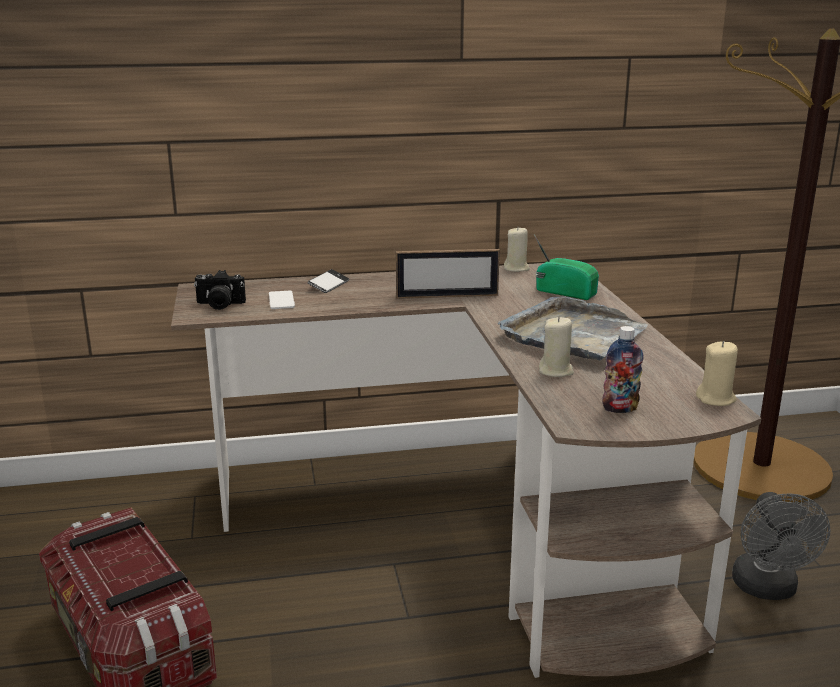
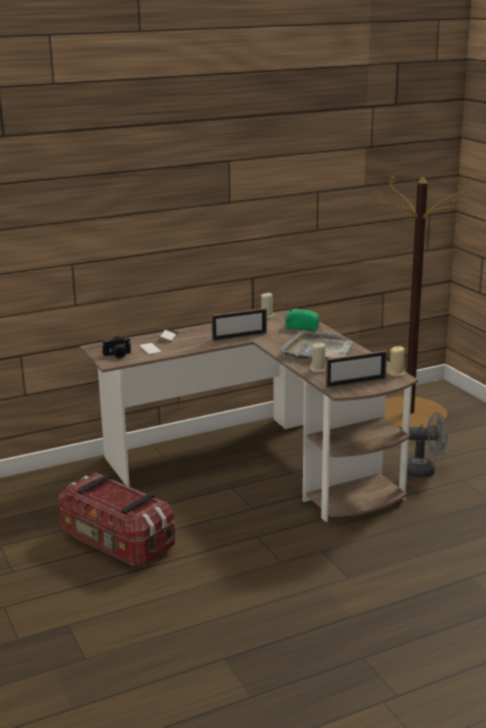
camera: 15 degrees left, 0 degrees up
bottle [602,326,643,413] -> picture frame [326,350,387,388]
grey fan [732,492,831,600] -> grey fan turned 75 degrees counterclockwise [407,413,448,478]

